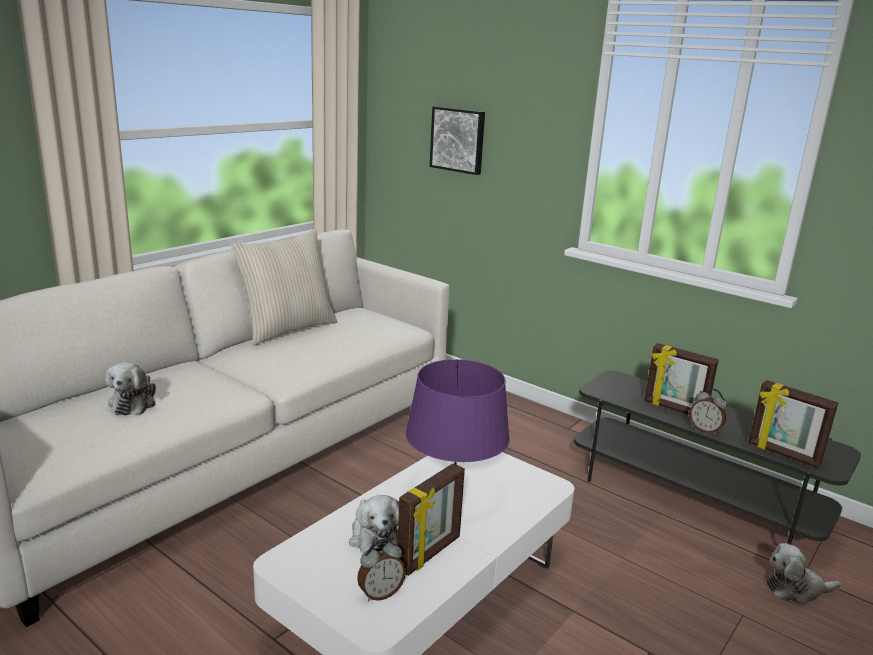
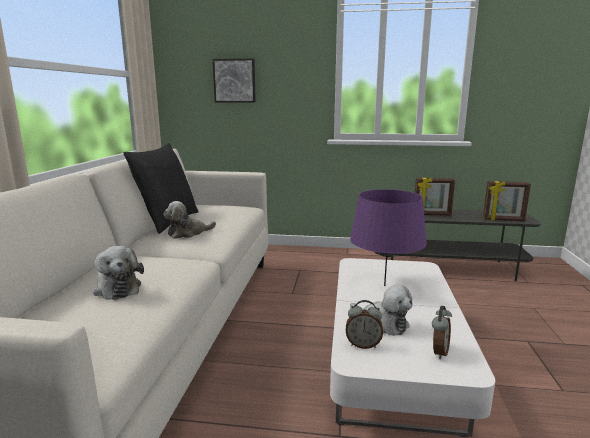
camera: 30 degrees left, 5 degrees down
beige pillow [231,229,337,345] -> black pillow [123,143,199,234]
picture frame [397,463,465,576] -> none
alarm clock [689,388,727,435] -> alarm clock moved to [346,300,383,349]
plush toy [766,543,841,605] -> plush toy moved to [163,201,216,239]

